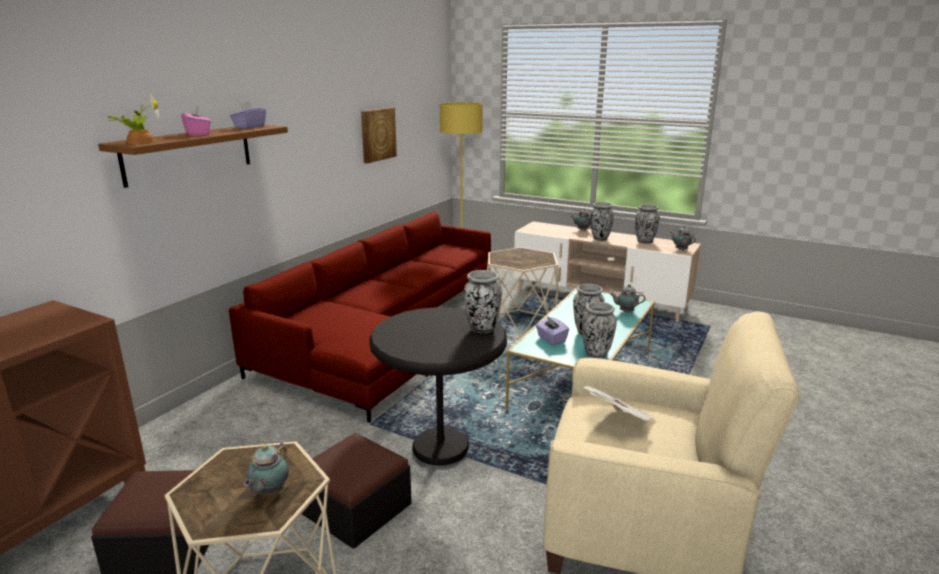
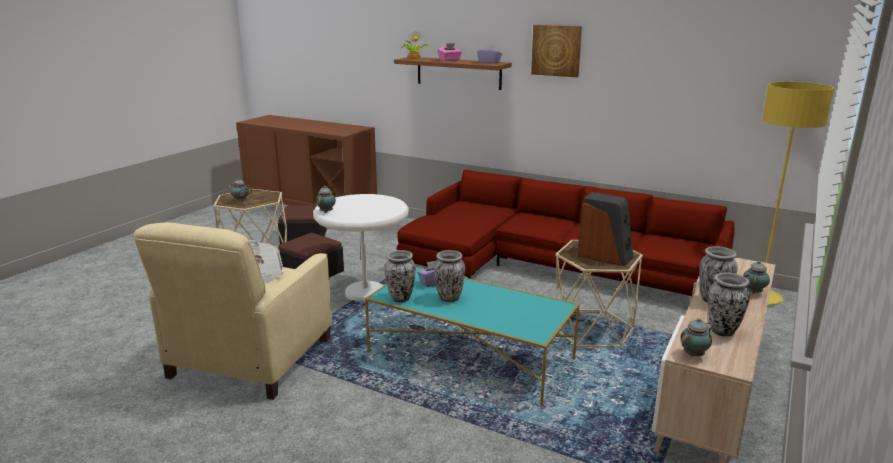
camera: 90 degrees right, 0 degrees up
picture [361,108,397,163] -> picture moved to [531,25,582,77]
black side table [369,307,507,465] -> white side table [313,194,409,301]
vase [464,270,502,333] -> none
teapot [610,284,646,312] -> teapot moved to [316,186,336,213]
none -> speaker [578,192,633,266]

